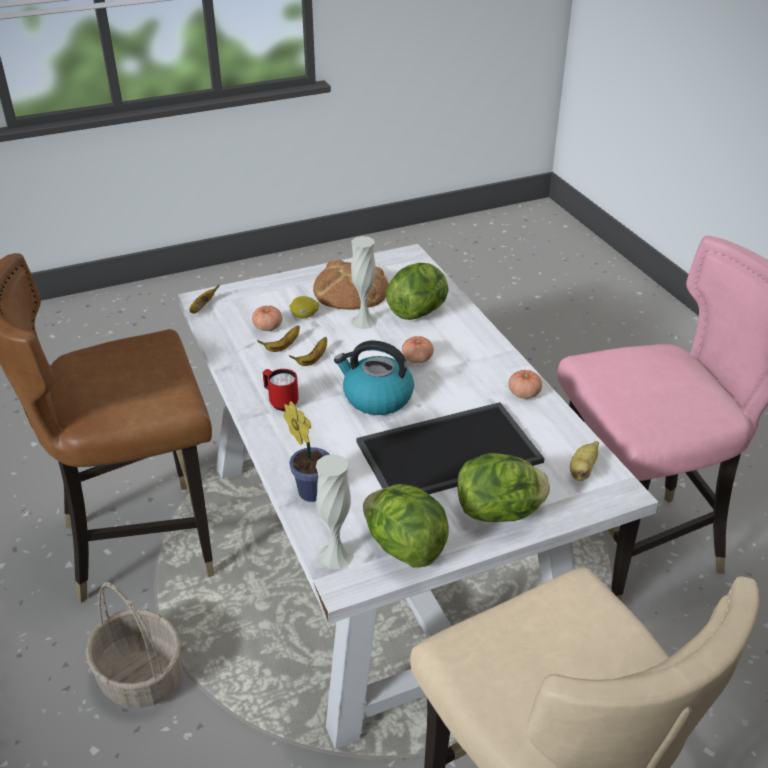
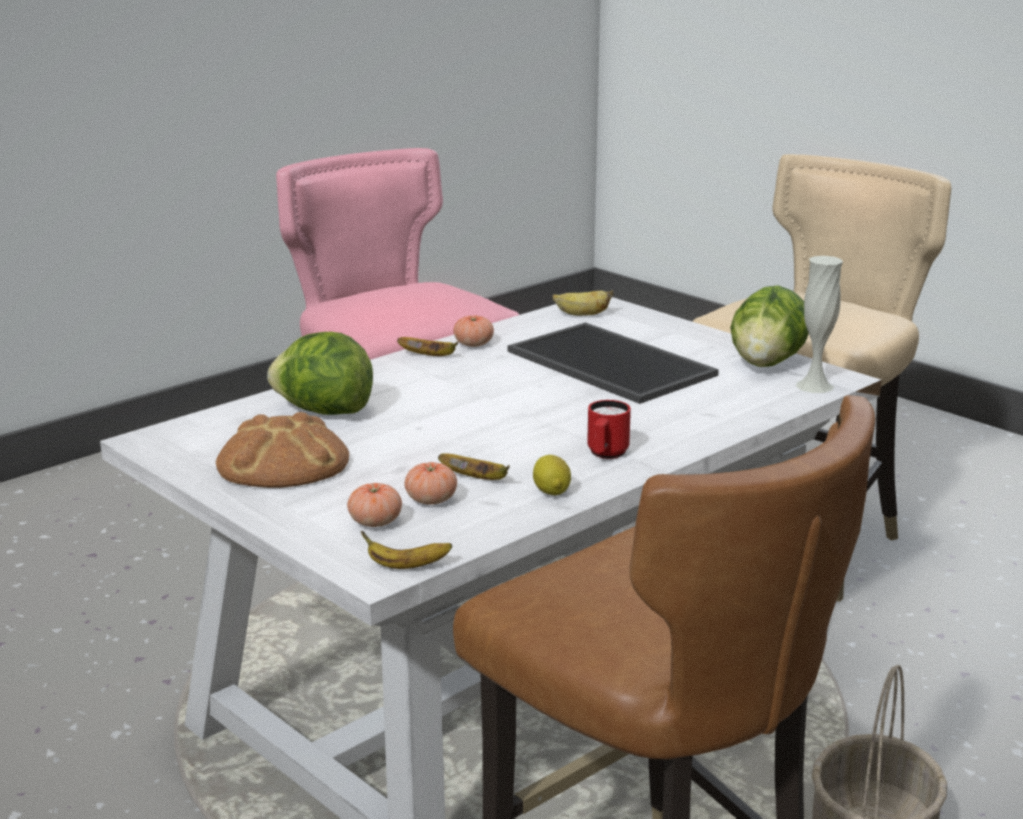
camera: 110 degrees left, 15 degrees down
potted plant [283,401,330,502] -> none
lemon [289,296,319,318] -> lemon moved to [533,455,571,495]
banana [289,337,327,366] -> banana moved to [397,337,458,356]
kettle [334,340,414,415] -> none
white vase [351,236,377,329] -> none
tomato [402,336,434,363] -> tomato moved to [347,483,402,527]
lettuce [458,453,550,522] -> none

